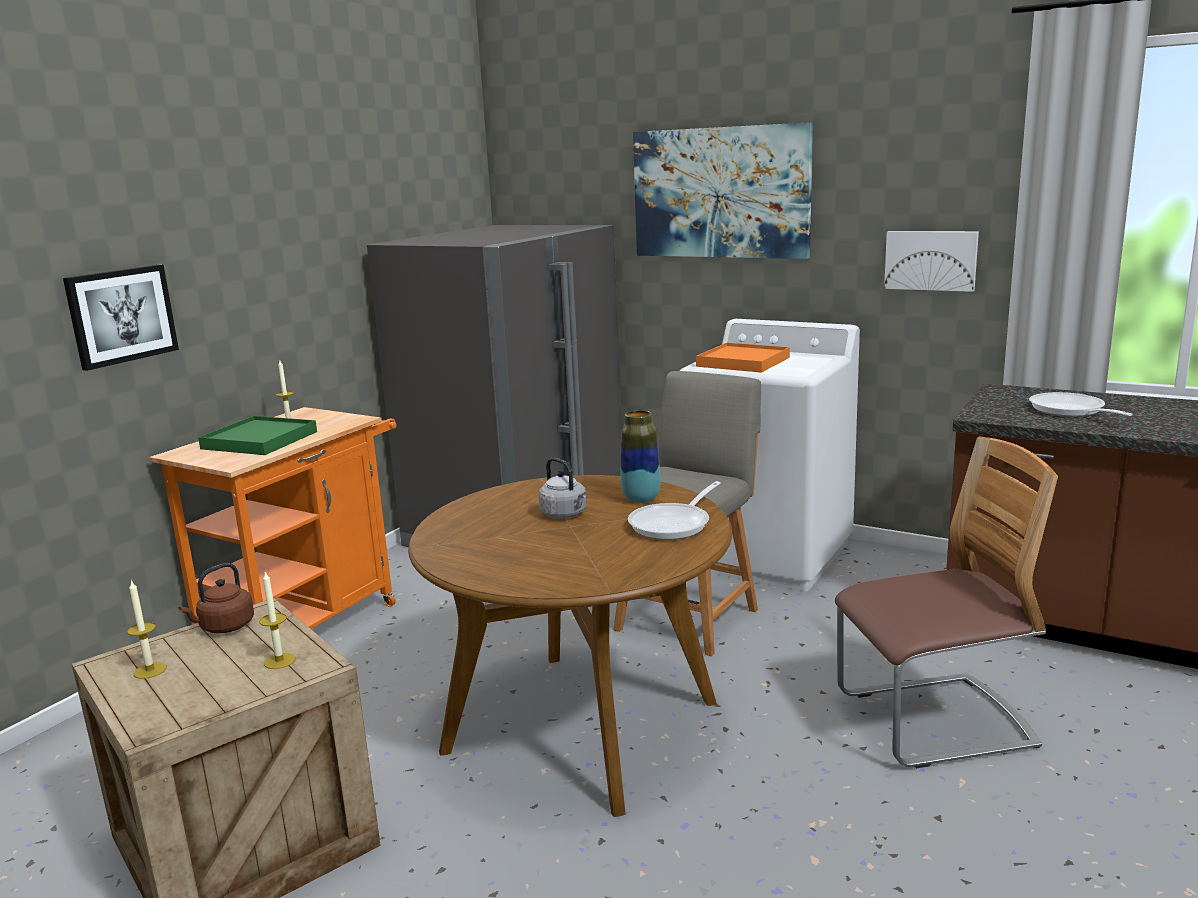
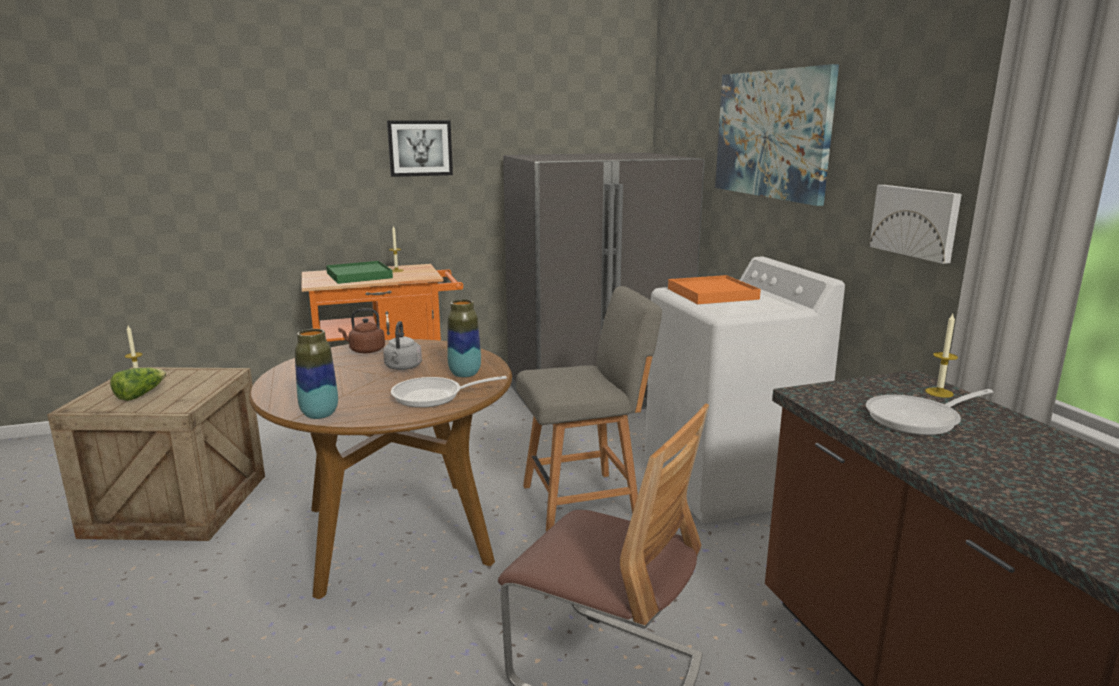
camera: 40 degrees right, 0 degrees up
picture [63,265,179,371] -> picture moved to [387,120,453,177]
brown kettle [179,563,254,633] -> brown kettle moved to [338,308,385,353]
candle [259,572,296,669] -> candle moved to [925,314,958,398]
frying pan [1029,392,1133,417] -> frying pan turned 135 degrees counterclockwise [866,389,993,435]
none -> lettuce [110,368,166,401]
none -> vase [295,329,338,419]

